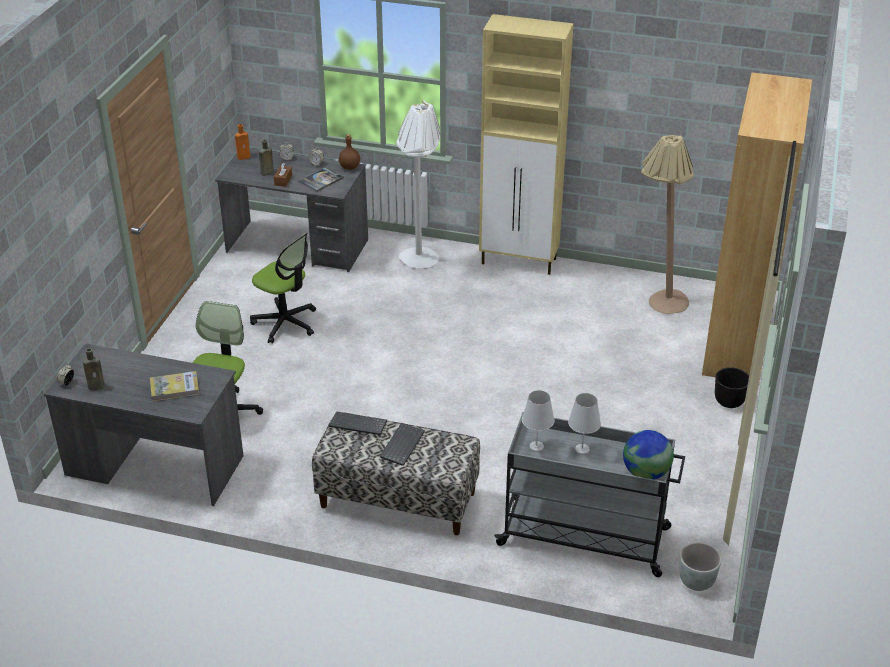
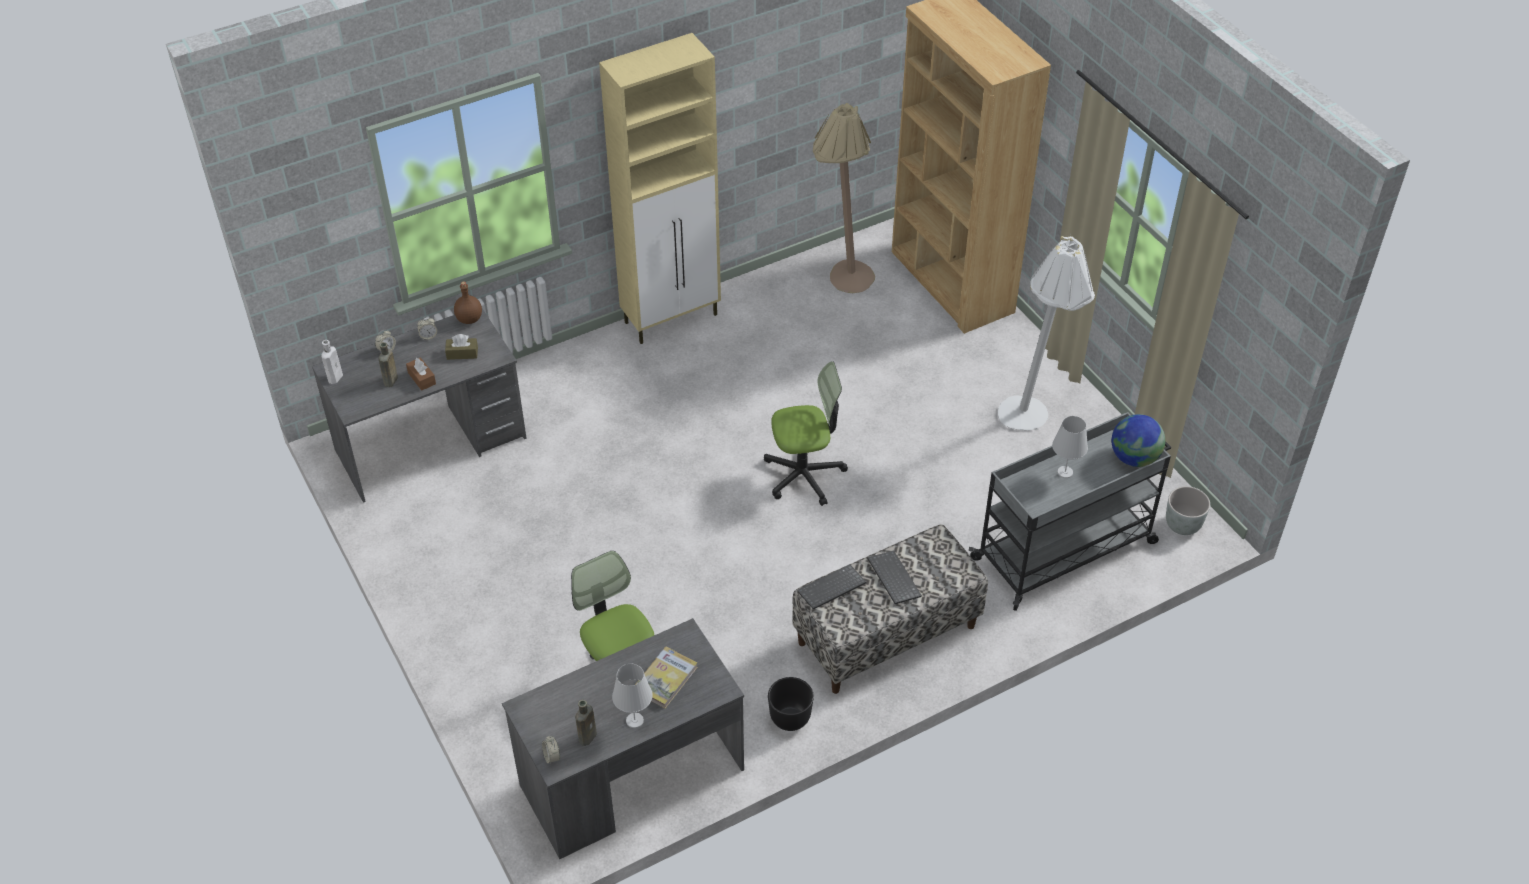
camera: 45 degrees left, 10 degrees up
orange bottle [235,124,250,160] -> white bottle [321,340,343,384]
office chair [250,233,316,344] -> office chair moved to [764,361,848,506]
book [299,168,344,192] -> brown tissue box [445,334,478,360]
white floor lamp [396,100,440,269] -> white floor lamp moved to [998,235,1095,431]
white table lamp [522,390,555,452] -> white table lamp moved to [612,664,653,728]
black planter [715,367,749,408] -> black planter moved to [768,677,814,731]

